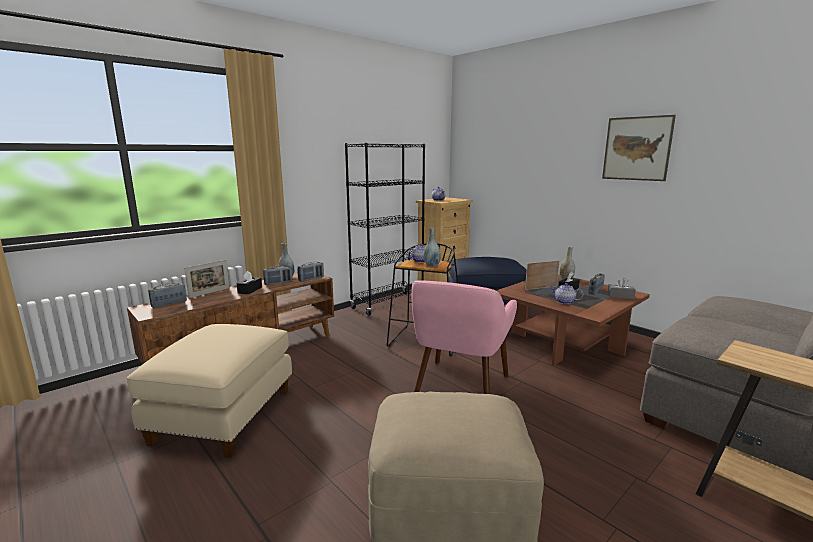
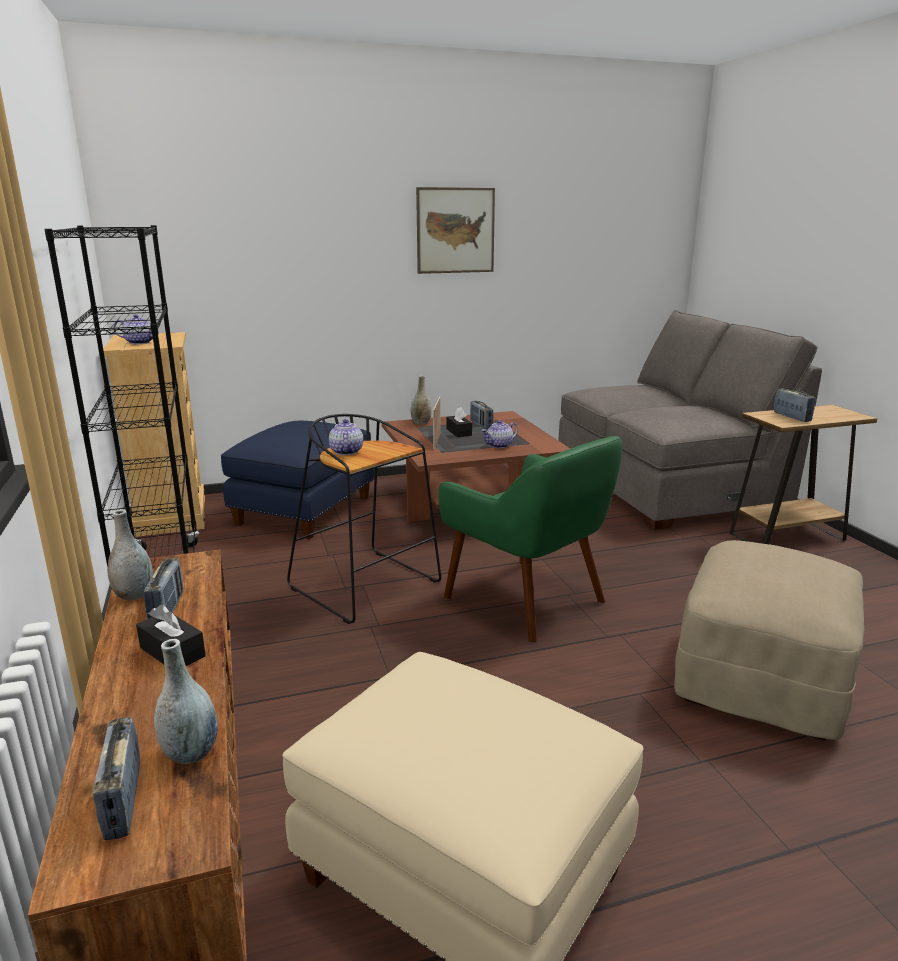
camera: 65 degrees left, 5 degrees up
picture frame [184,260,230,298] -> none
radio [298,262,324,282] -> radio moved to [774,388,816,422]
pink armchair [412,280,517,394] -> green armchair [438,436,622,643]
grey vase [424,228,441,267] -> grey vase moved to [154,639,218,764]
grey tissue box [607,278,636,299] -> none

